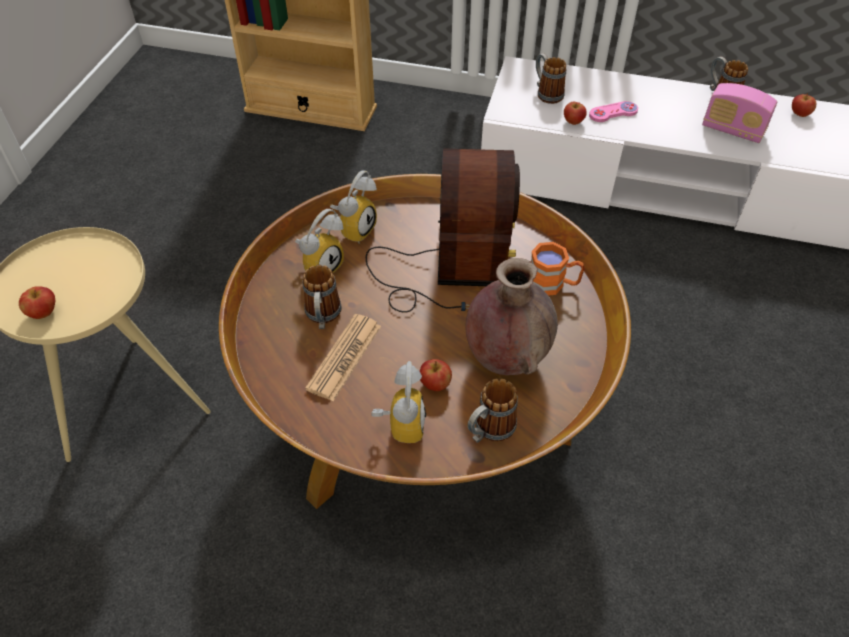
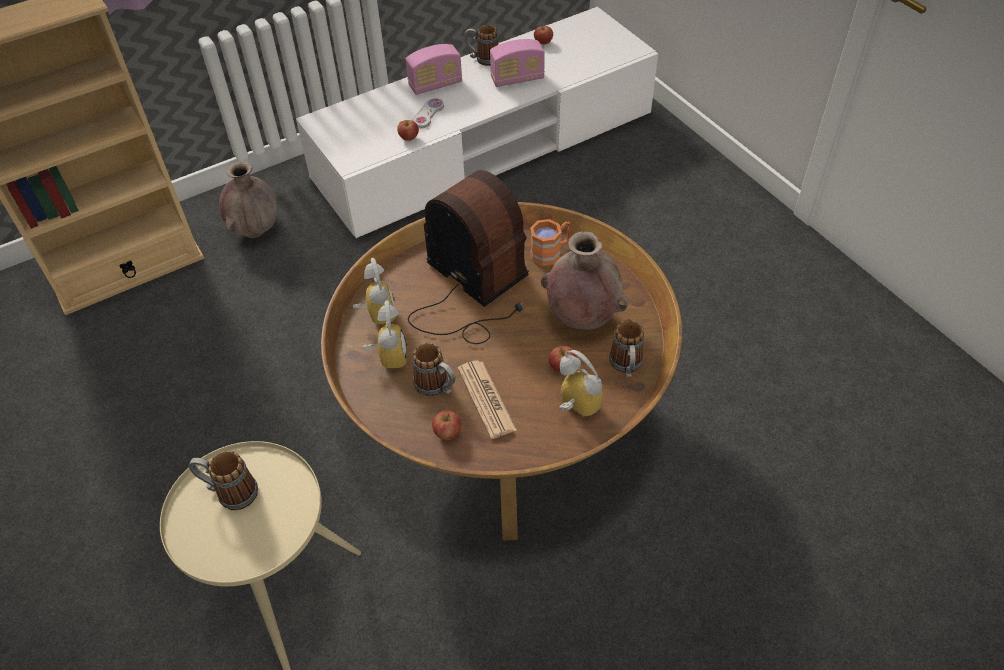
camera: 45 degrees left, 0 degrees up
apple [19,286,55,319] -> apple moved to [432,410,461,440]
mug [536,53,566,104] -> mug moved to [189,451,258,510]
pink game controller [589,101,638,122] -> white game controller [412,98,444,128]
none -> brown vase [219,161,278,238]
none -> radio [406,44,462,95]

